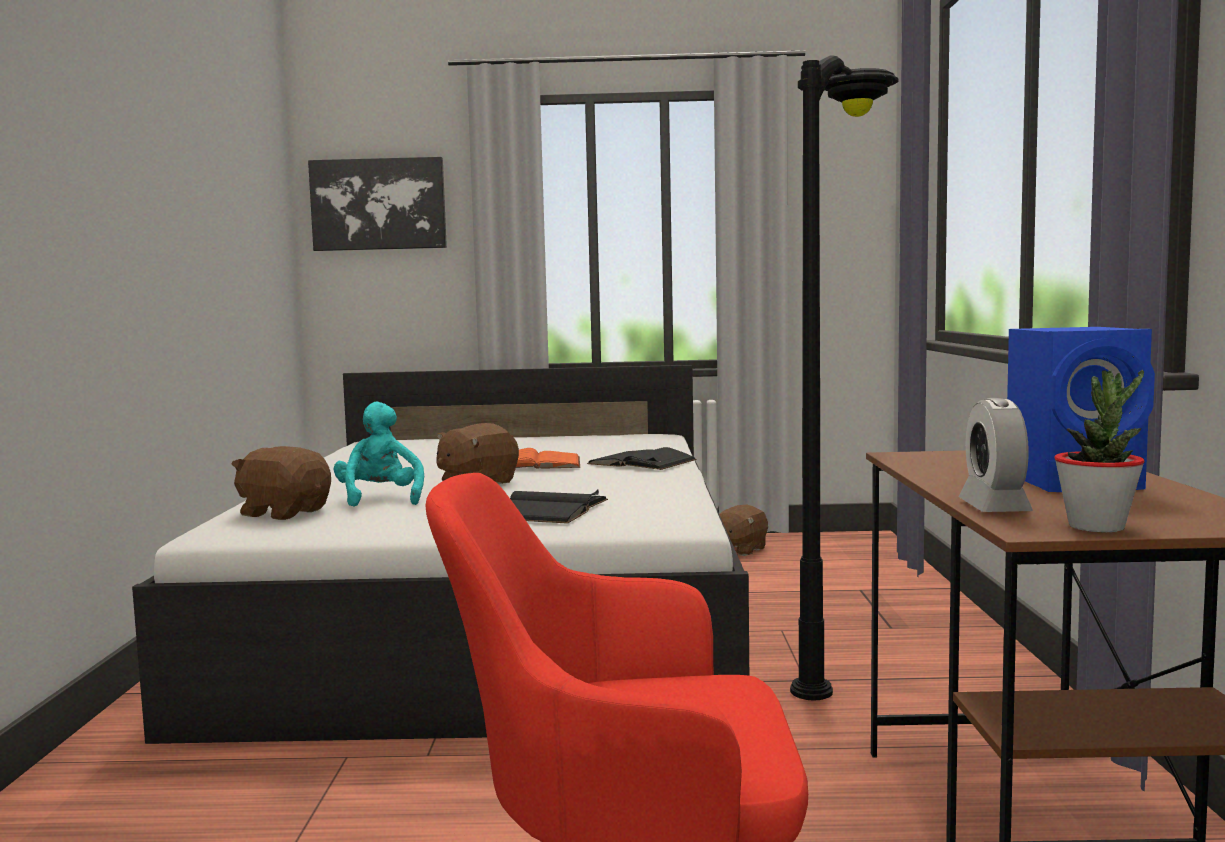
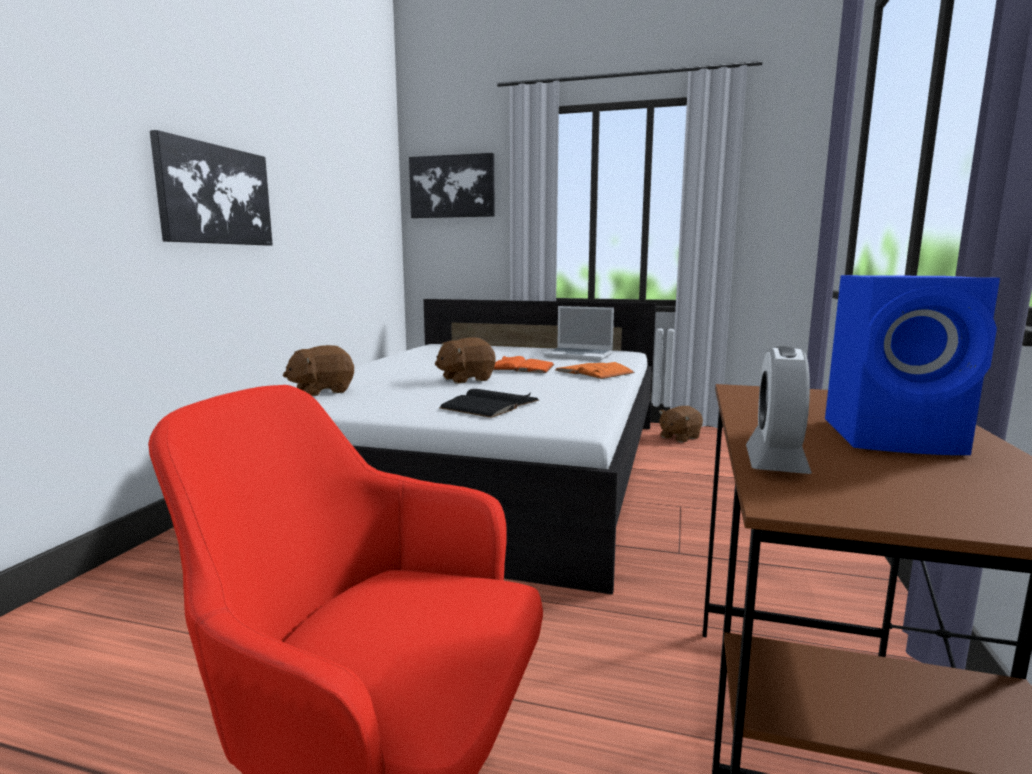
camera: 15 degrees right, 5 degrees up
brown plush toy [231,446,331,520] -> brown plush toy turned 75 degrees counterclockwise [283,345,354,396]
turquoise plush toy [334,401,424,507] -> none
black book [587,447,697,470] -> orange book [555,362,635,379]
black floor lamp [790,55,898,701] -> none
potted plant [1054,370,1145,532] -> none
none -> picture [150,130,273,246]
none -> laptop [543,306,614,361]

